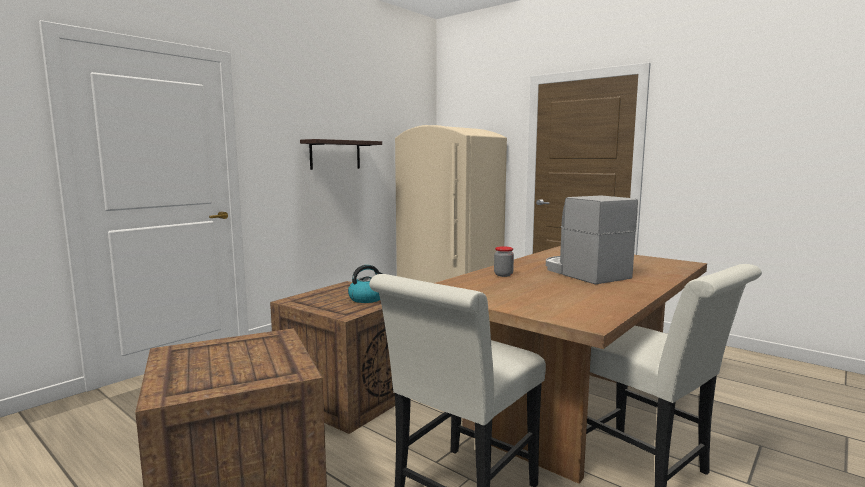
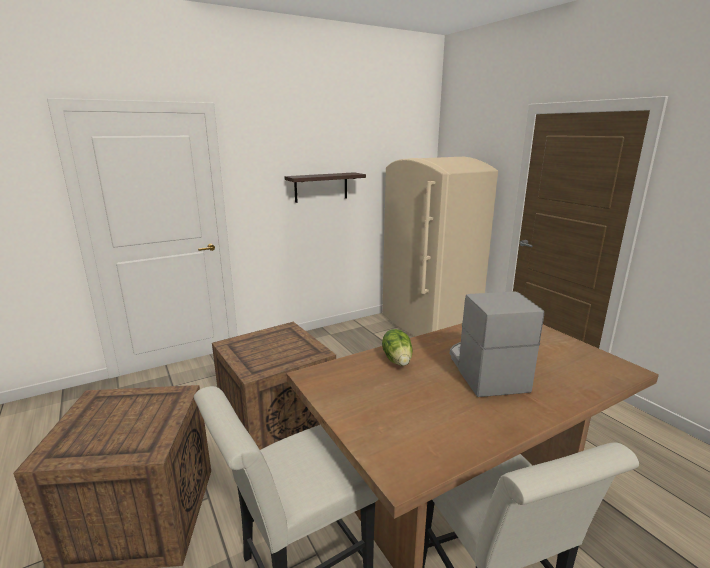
camera: 20 degrees right, 10 degrees up
kettle [348,265,383,303] -> none
jar [494,246,514,277] -> lettuce [382,329,413,366]

